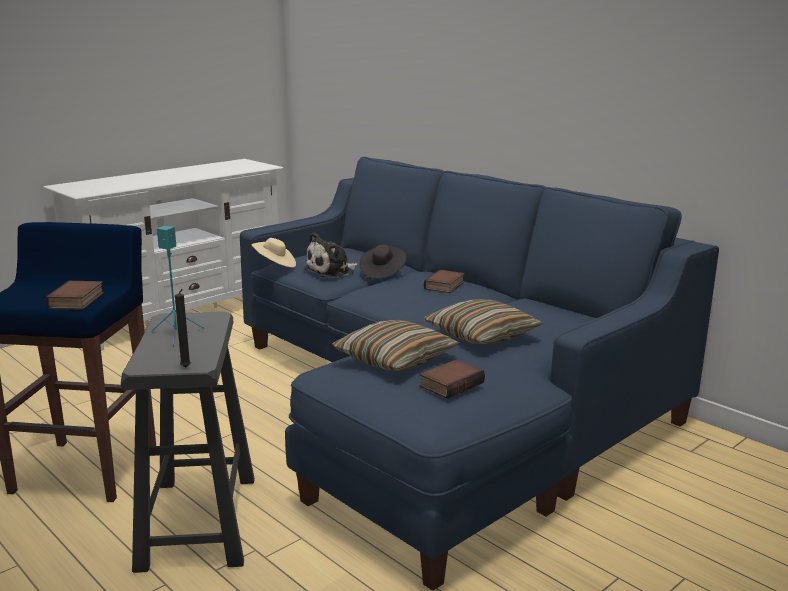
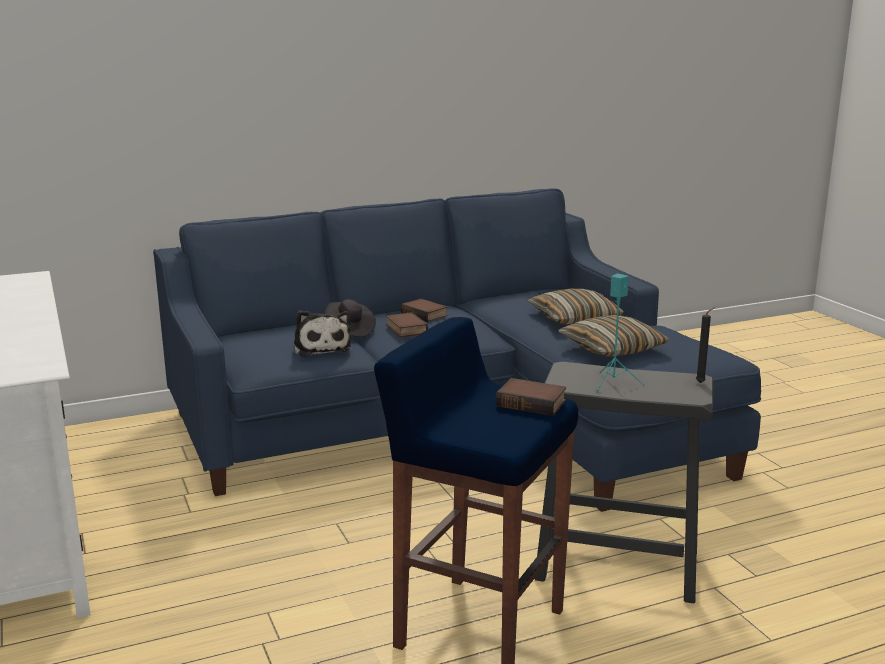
camera: 70 degrees left, 0 degrees up
beige hat [252,238,296,268] -> none
book [420,359,485,399] -> book moved to [386,312,428,337]

